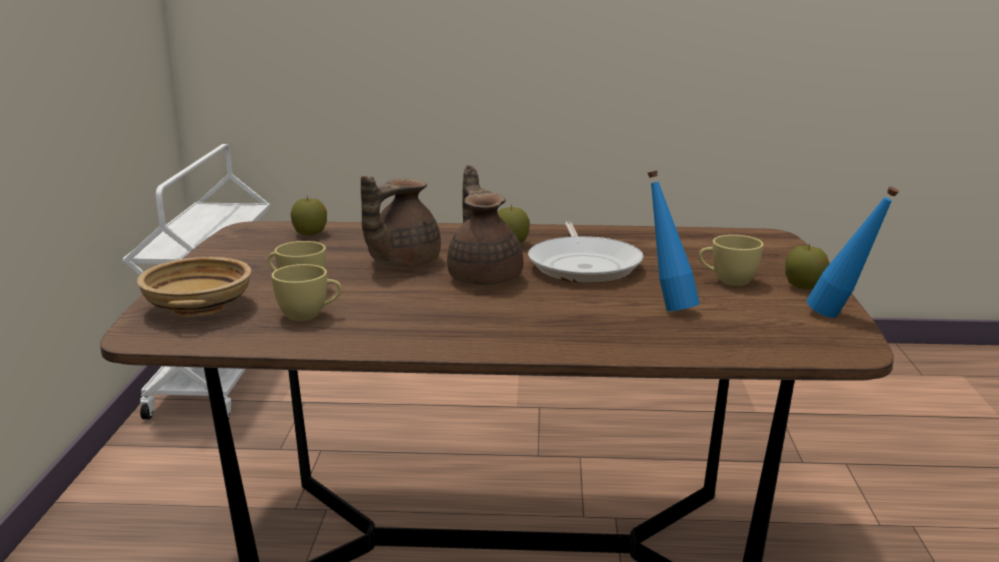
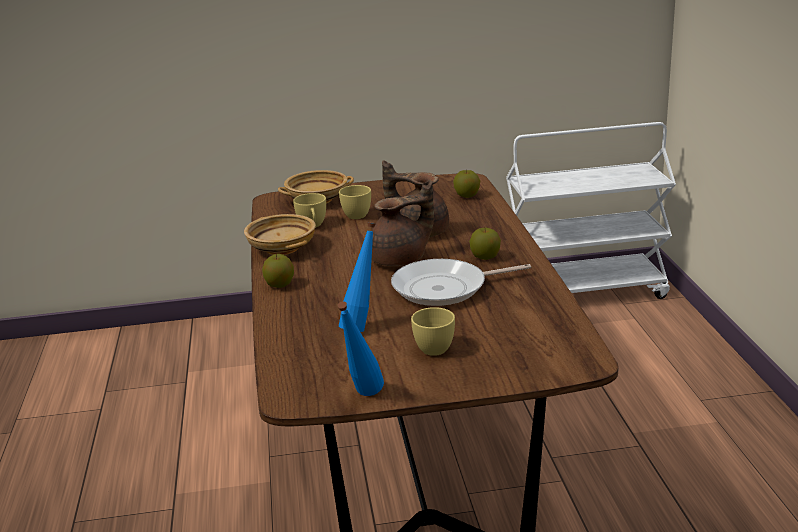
camera: 80 degrees right, 5 degrees up
apple [785,245,830,289] -> apple moved to [262,253,294,288]
none -> beige bowl [244,214,316,255]

